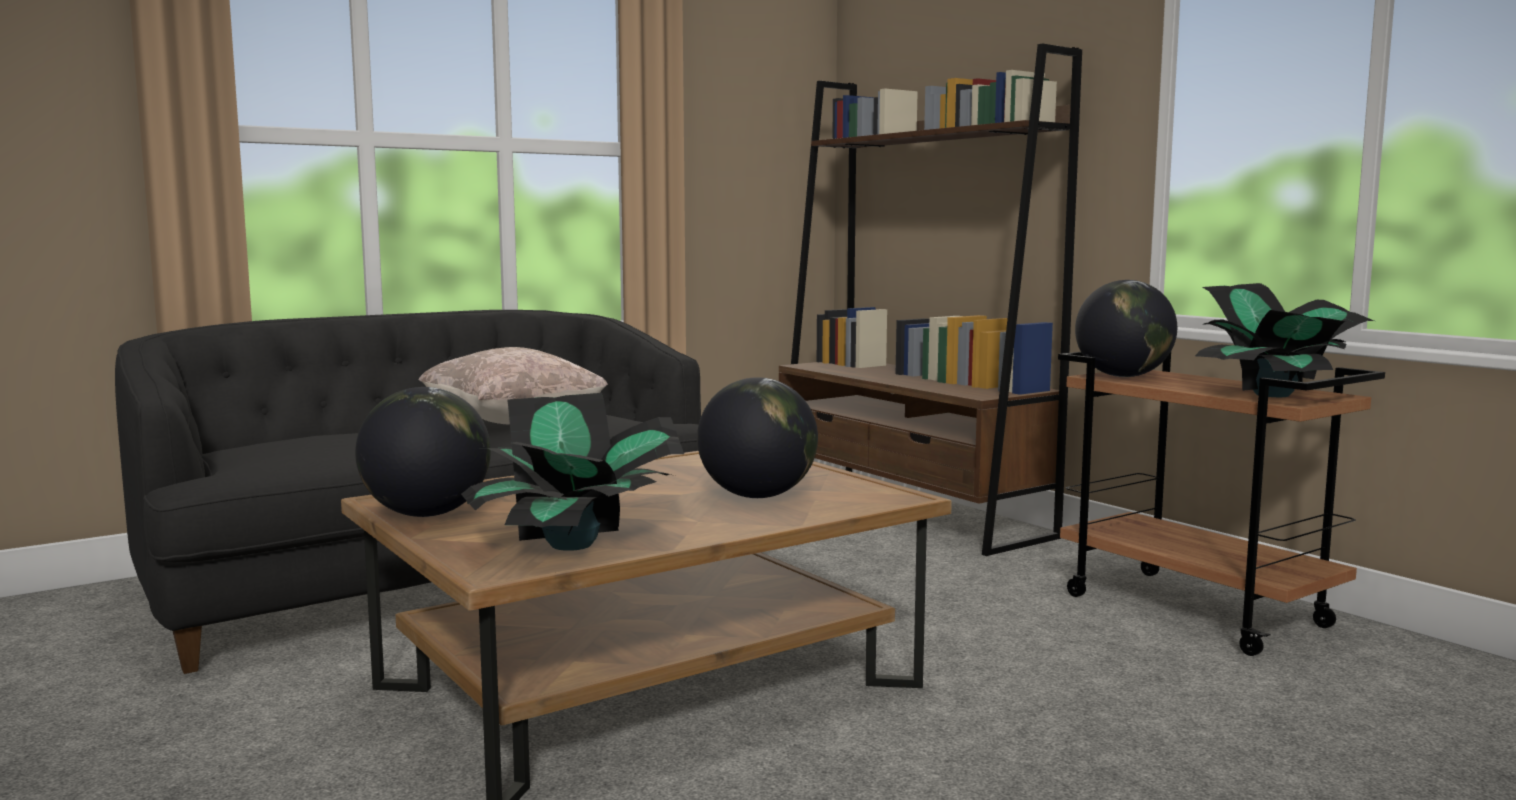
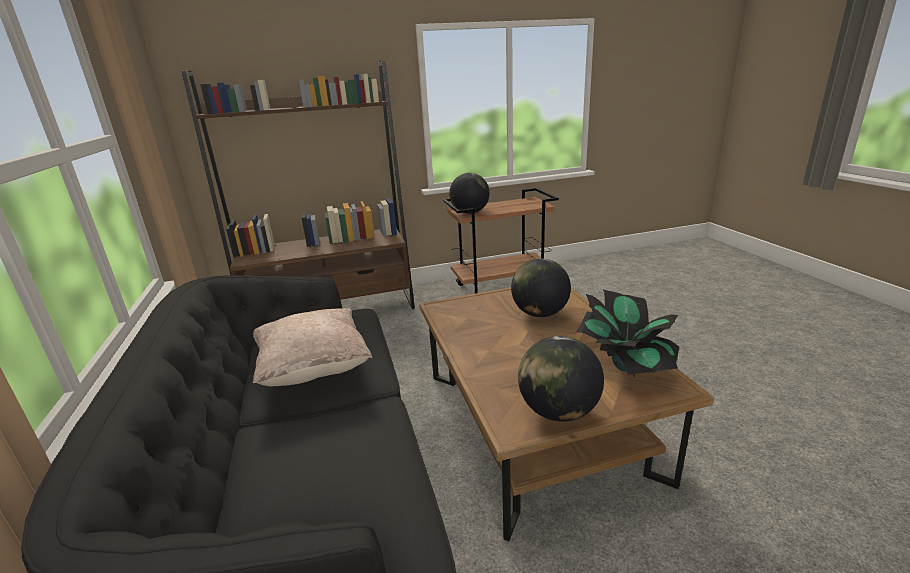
camera: 70 degrees left, 15 degrees up
potted plant [1195,283,1374,397] -> none

